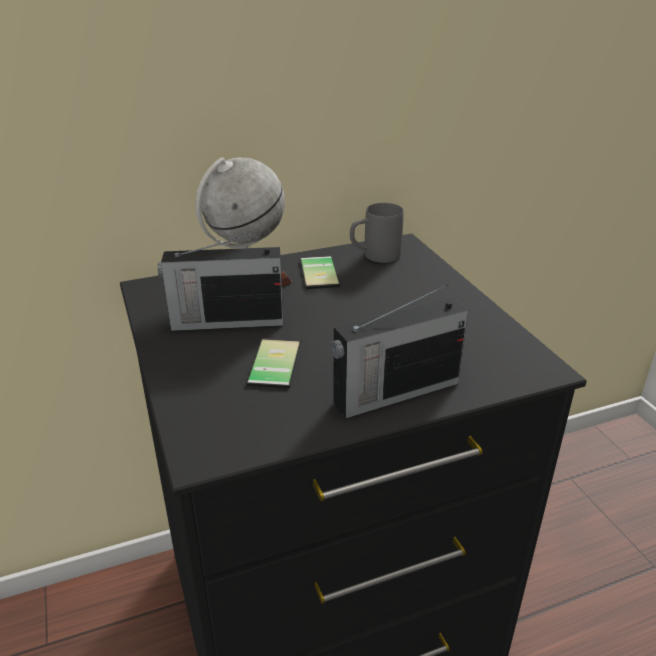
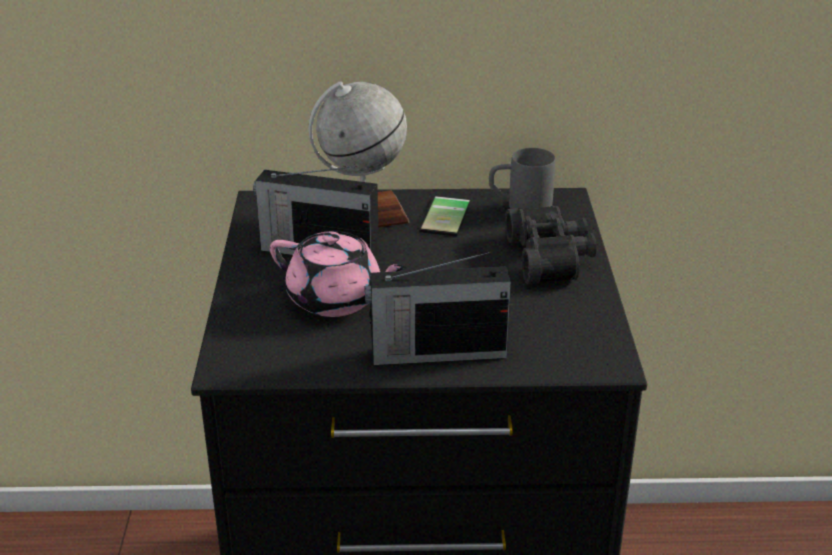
camera: 20 degrees right, 0 degrees up
phone [246,338,301,389] -> pink teapot [270,231,407,317]
none -> black binoculars [505,206,596,284]

